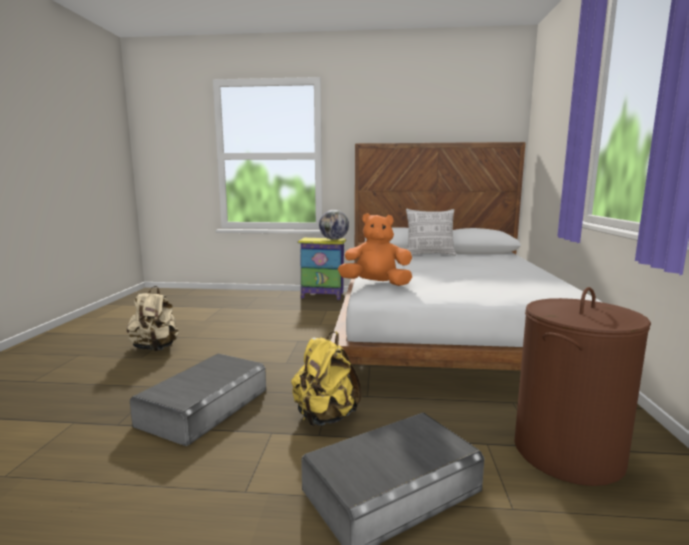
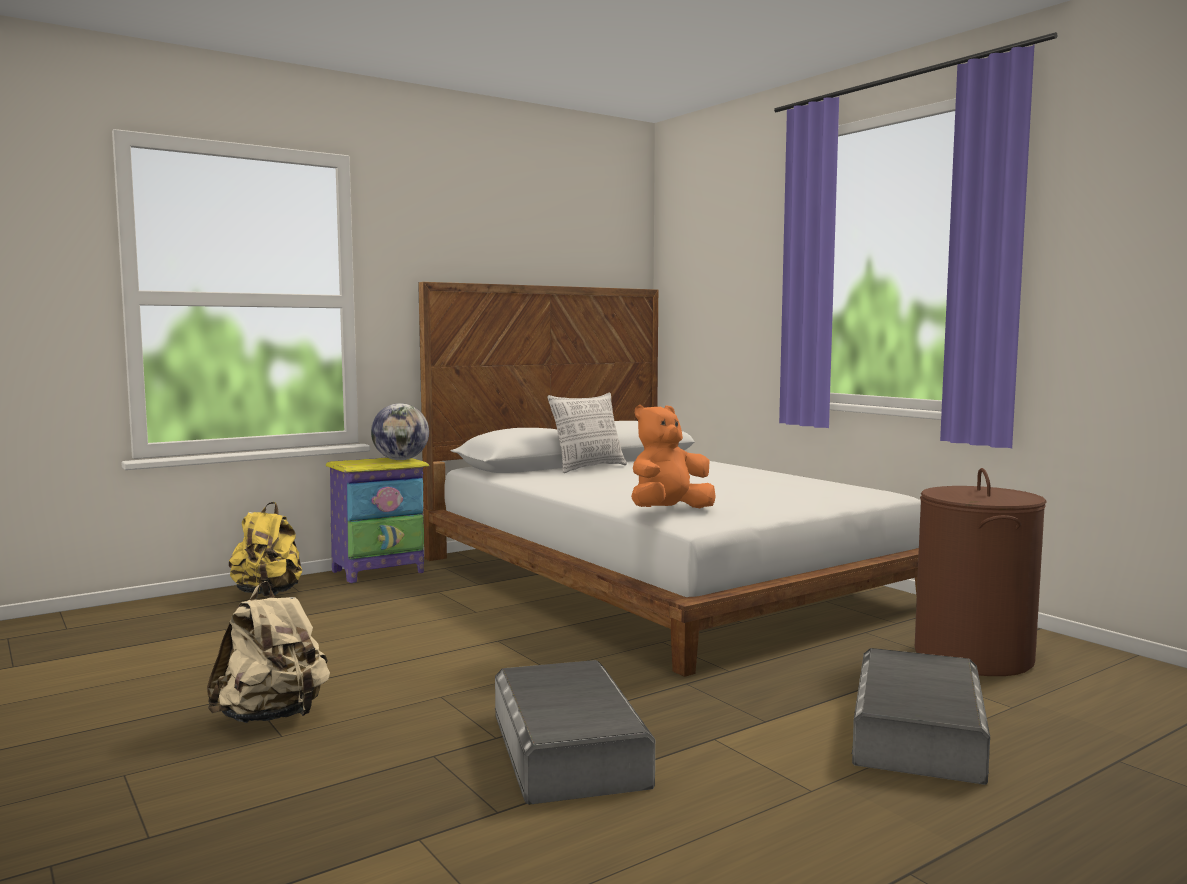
camera: 40 degrees left, 5 degrees down
yellow backpack [291,332,362,426] -> yellow backpack moved to [229,502,302,596]

